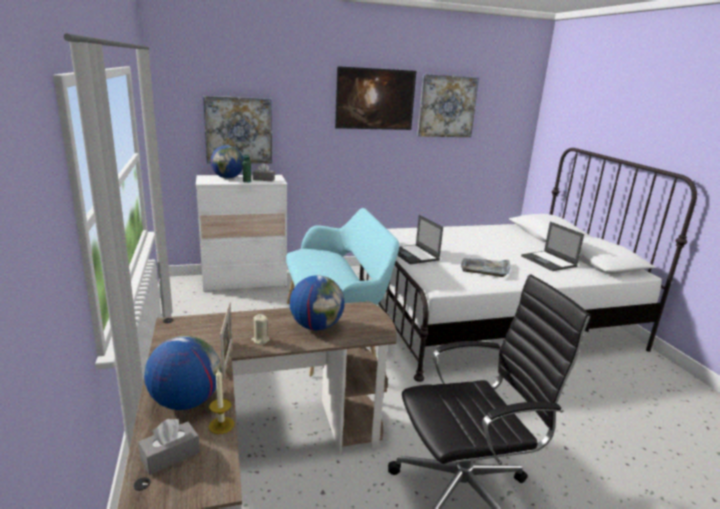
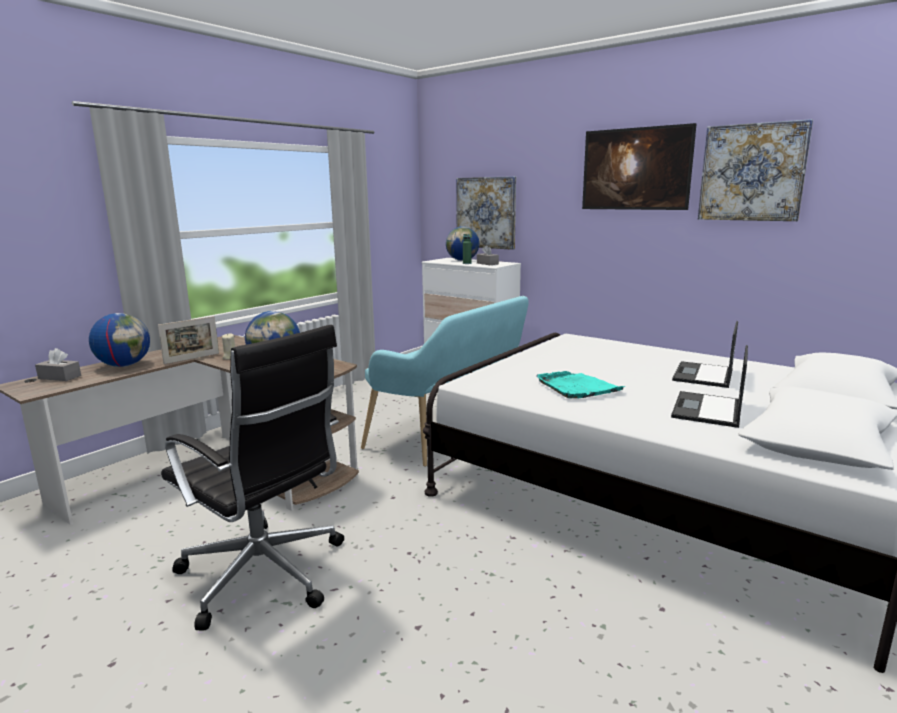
camera: 55 degrees right, 5 degrees down
candle [209,369,234,434] -> none
laptop [397,215,443,264] -> laptop moved to [672,321,738,388]
grey tray [461,258,511,277] -> turquoise tray [536,371,627,398]

